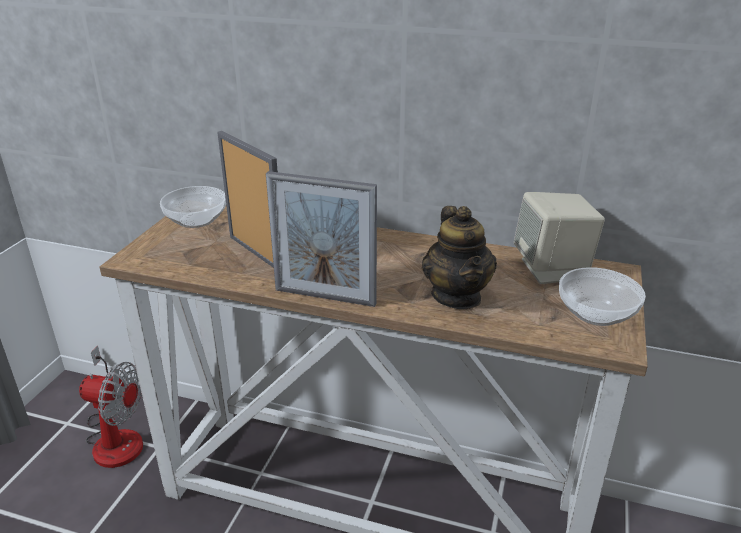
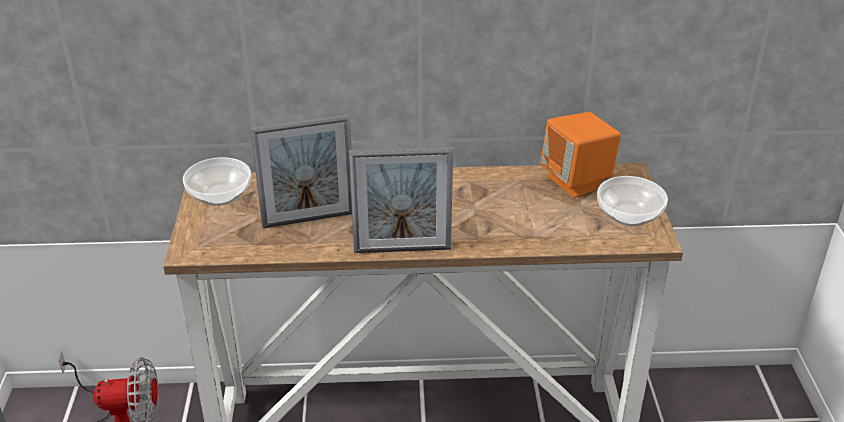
camera: 20 degrees left, 5 degrees up
picture frame [217,131,278,268] -> picture frame turned 135 degrees clockwise [250,114,352,228]
teapot [422,206,497,309] -> none
beige speaker [514,192,605,284] -> orange speaker [540,112,621,198]

